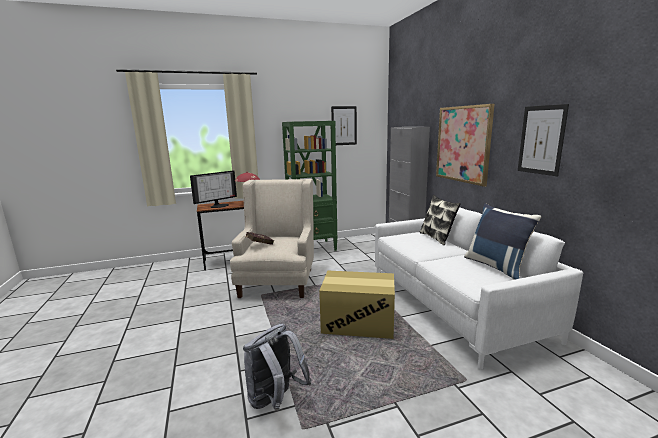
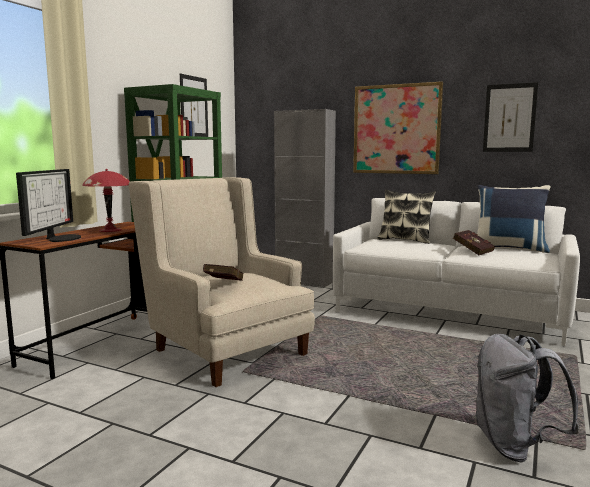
camera: 45 degrees left, 5 degrees down
cardboard box [319,271,395,339] -> none
none -> red book [453,230,495,255]

